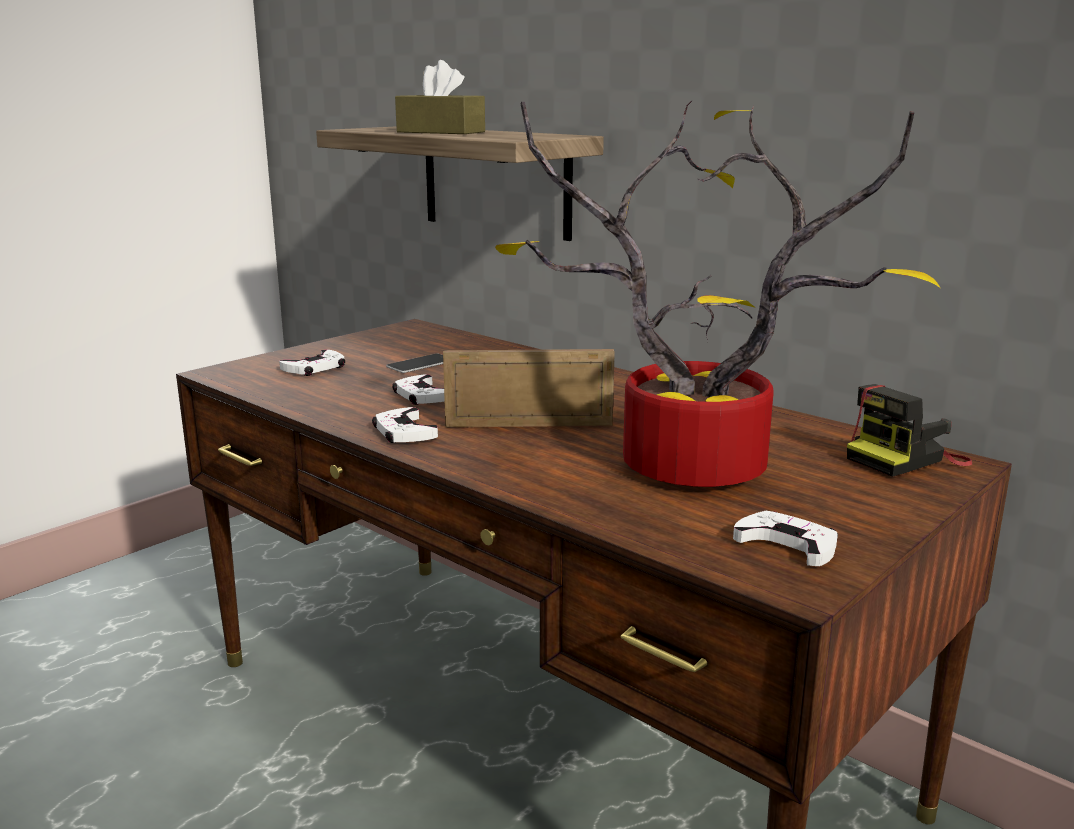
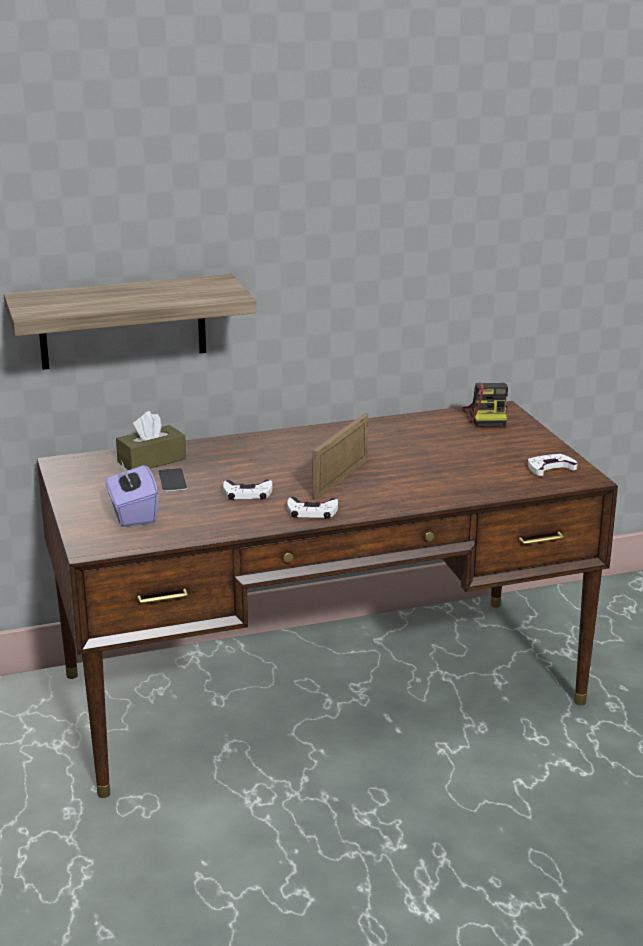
camera: 60 degrees left, 5 degrees up
white game controller [279,350,345,376] -> purple tissue box [106,460,159,527]
brown tissue box [395,60,485,134] -> brown tissue box moved to [116,411,186,470]
potted plant [495,101,940,487] -> none

